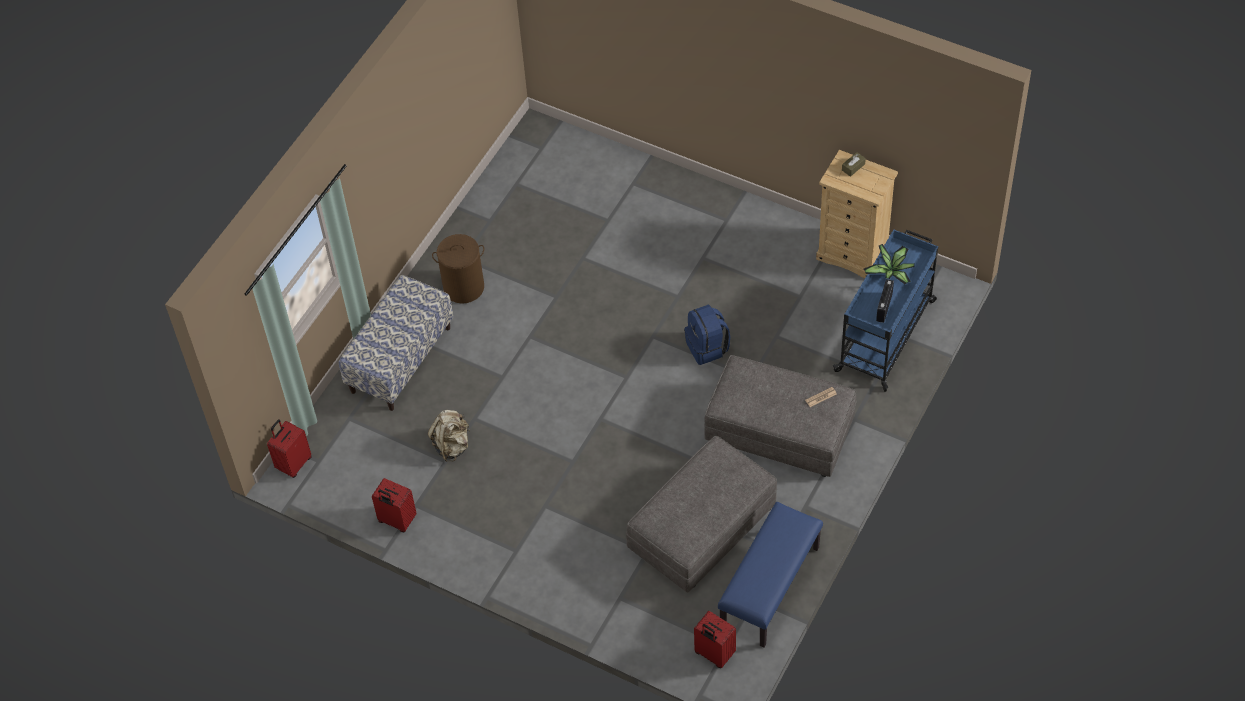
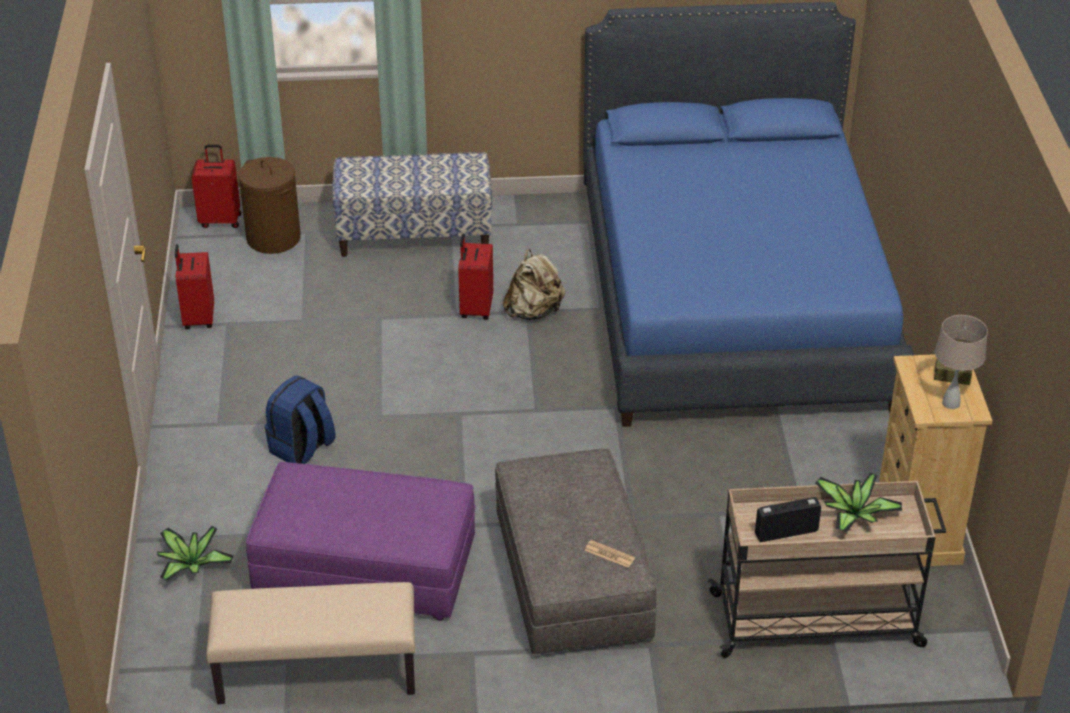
camera: 55 degrees right, 15 degrees down
beige backpack [428,410,470,462] -> beige backpack moved to [503,249,565,320]
brown laundry basket [432,234,484,303] -> brown laundry basket moved to [238,157,301,254]
grey ottoman [626,436,777,593] -> purple ottoman [246,462,475,621]
blue backpack [684,304,730,365] -> blue backpack moved to [264,376,335,464]
red suitcase [694,611,736,668] -> red suitcase moved to [458,234,493,319]
blue bench [718,502,823,648] -> beige bench [206,582,415,704]
blue cart [833,229,938,392] -> beige cart [708,481,946,658]
none -> potted plant [157,526,234,582]
none -> blue bed [584,2,913,427]
none -> beige table lamp [935,315,988,409]

